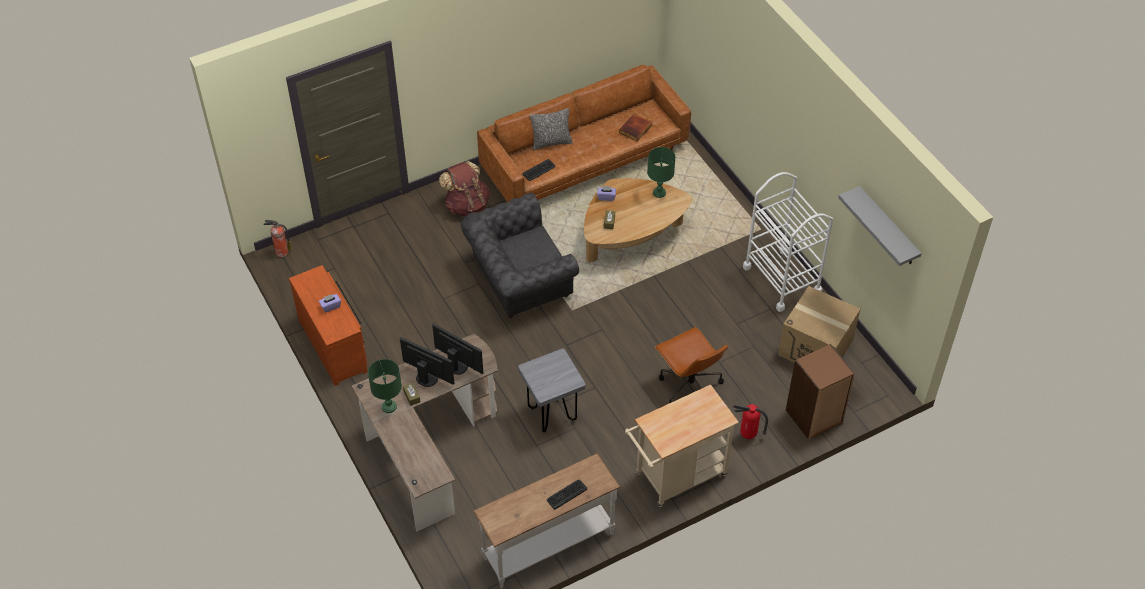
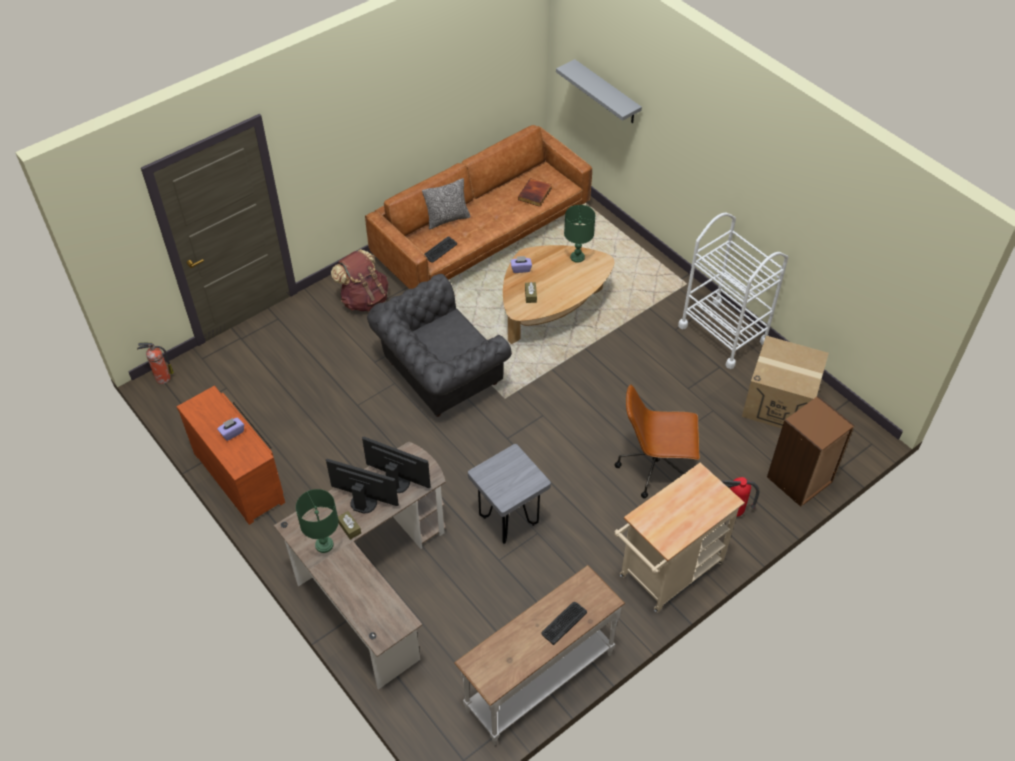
camera: 10 degrees left, 0 degrees up
brown office chair [655,327,728,403] -> brown office chair turned 135 degrees clockwise [615,384,700,498]
grey shelf [838,186,922,266] -> grey shelf moved to [556,59,642,123]

